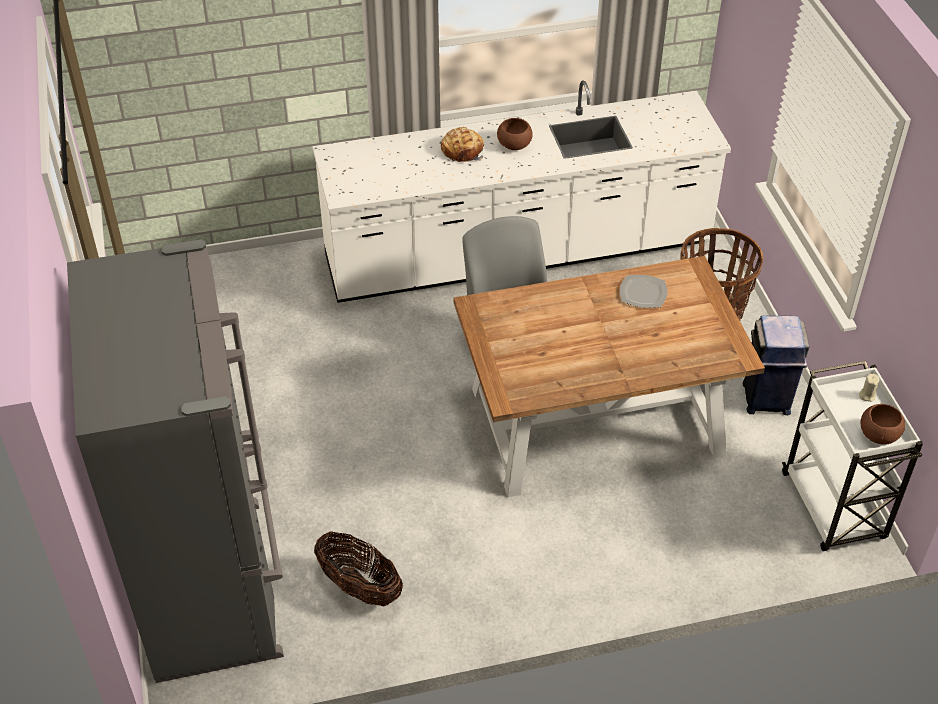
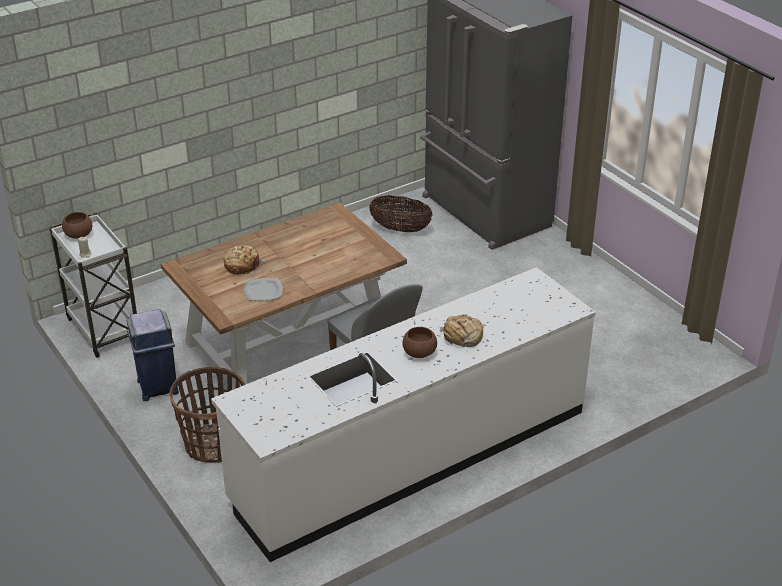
camera: 160 degrees right, 10 degrees down
none -> bread [223,245,265,275]

